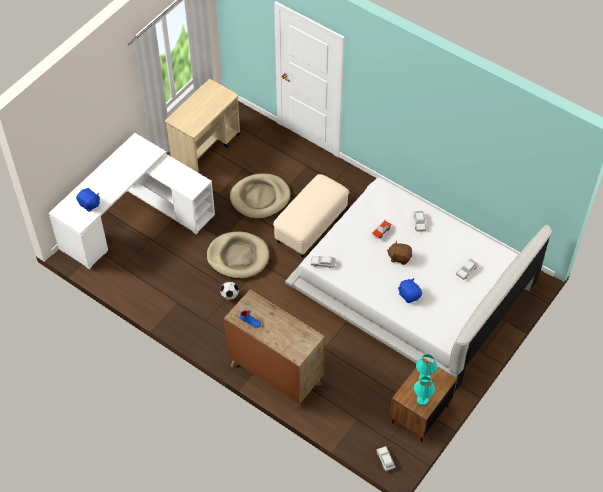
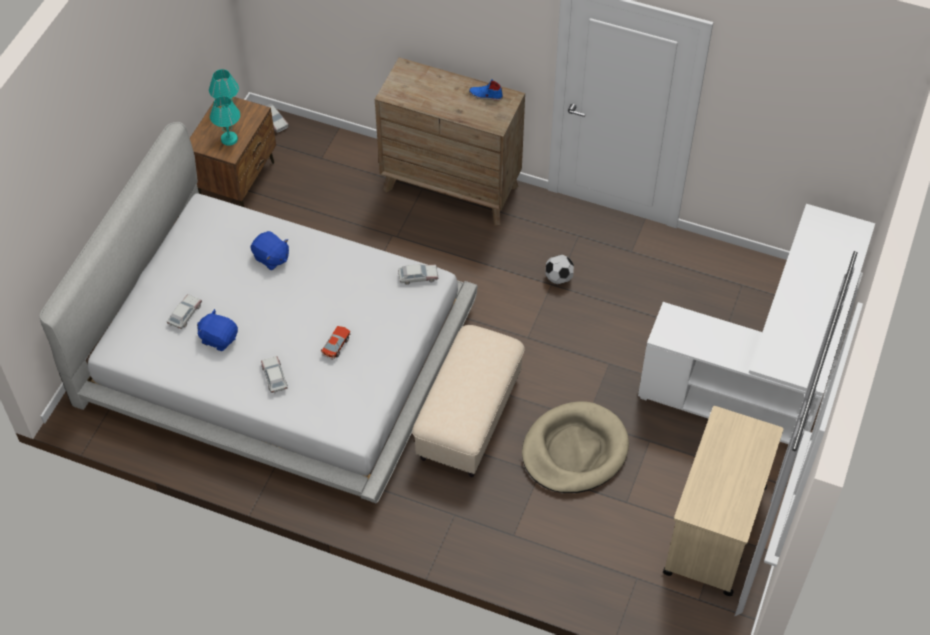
camera: 165 degrees right, 0 degrees up
blue plush toy [76,188,100,212] -> blue plush toy moved to [197,309,238,351]
beige dog bed [207,231,269,279] -> none
brown plush toy [387,241,412,265] -> none

